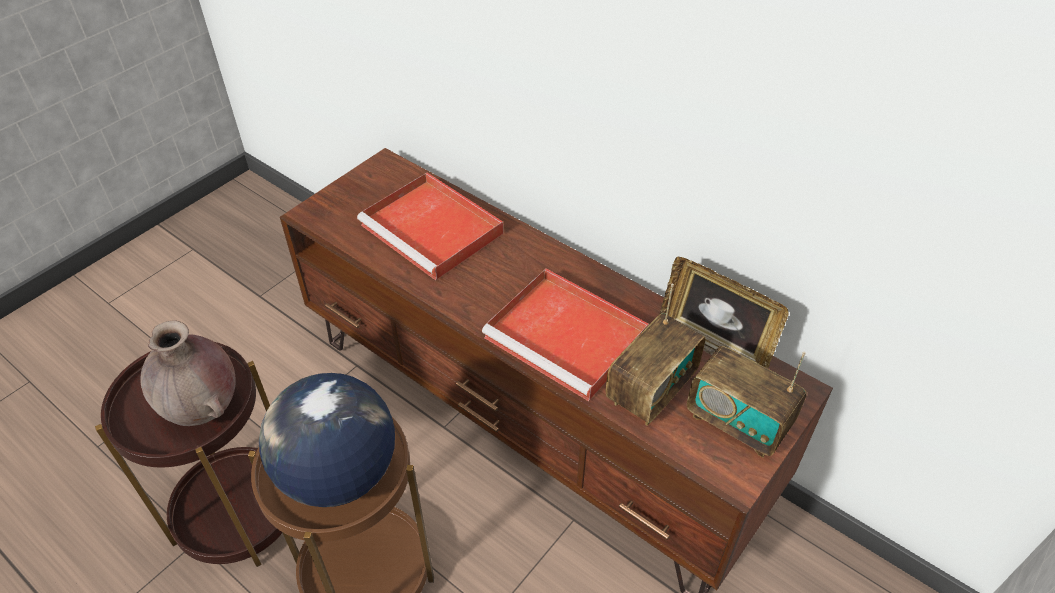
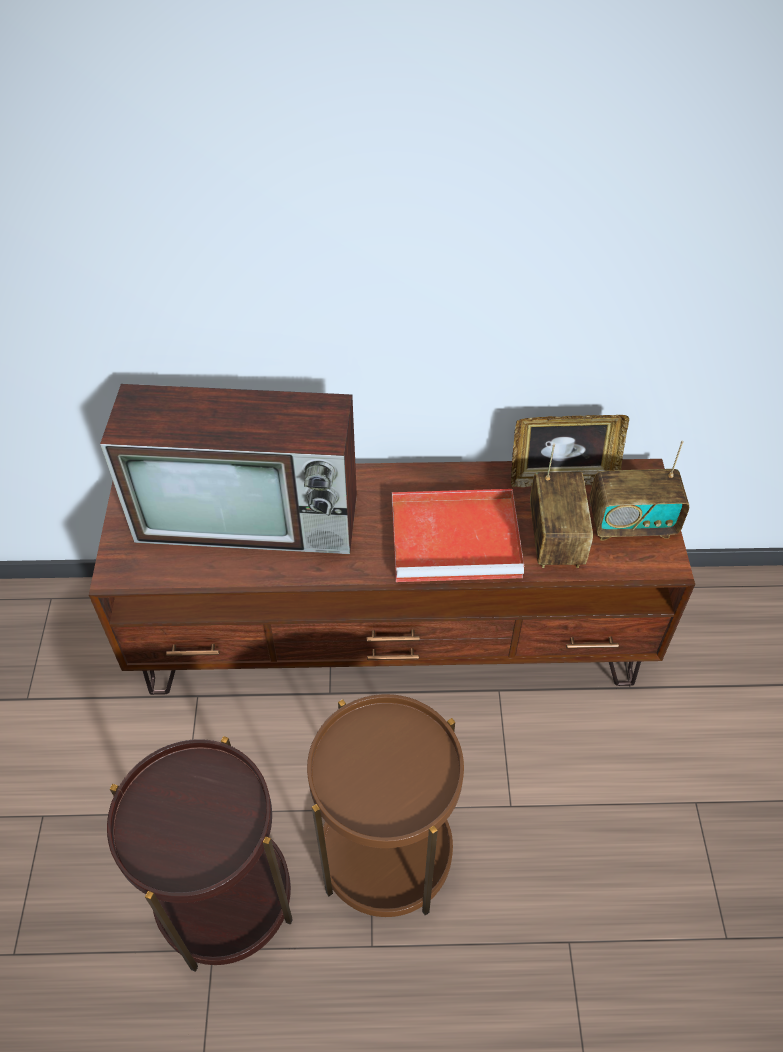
camera: 40 degrees left, 5 degrees up
brown vase [141,321,236,426] -> none
globe [259,373,395,507] -> none
red tray [357,173,503,280] -> television [100,384,357,554]

